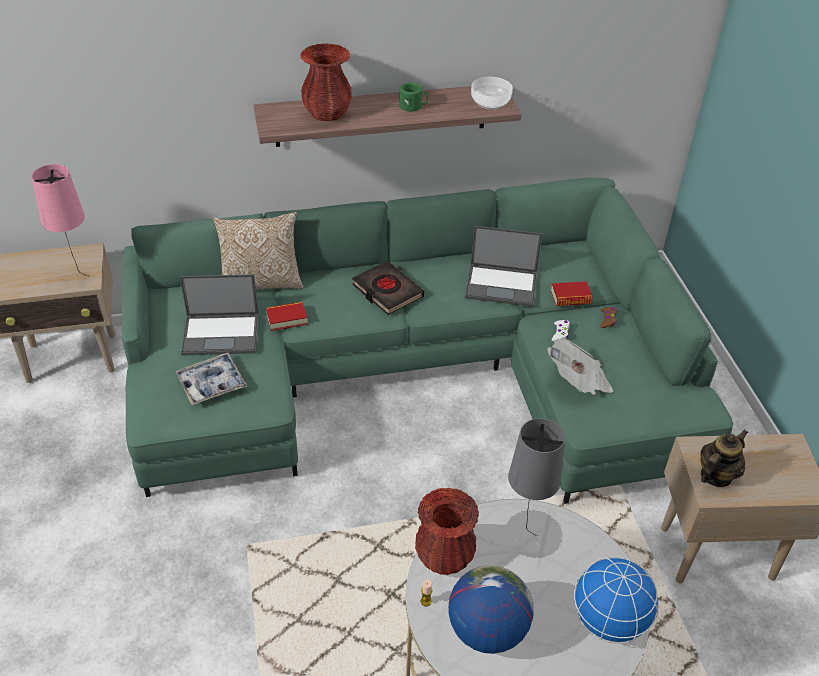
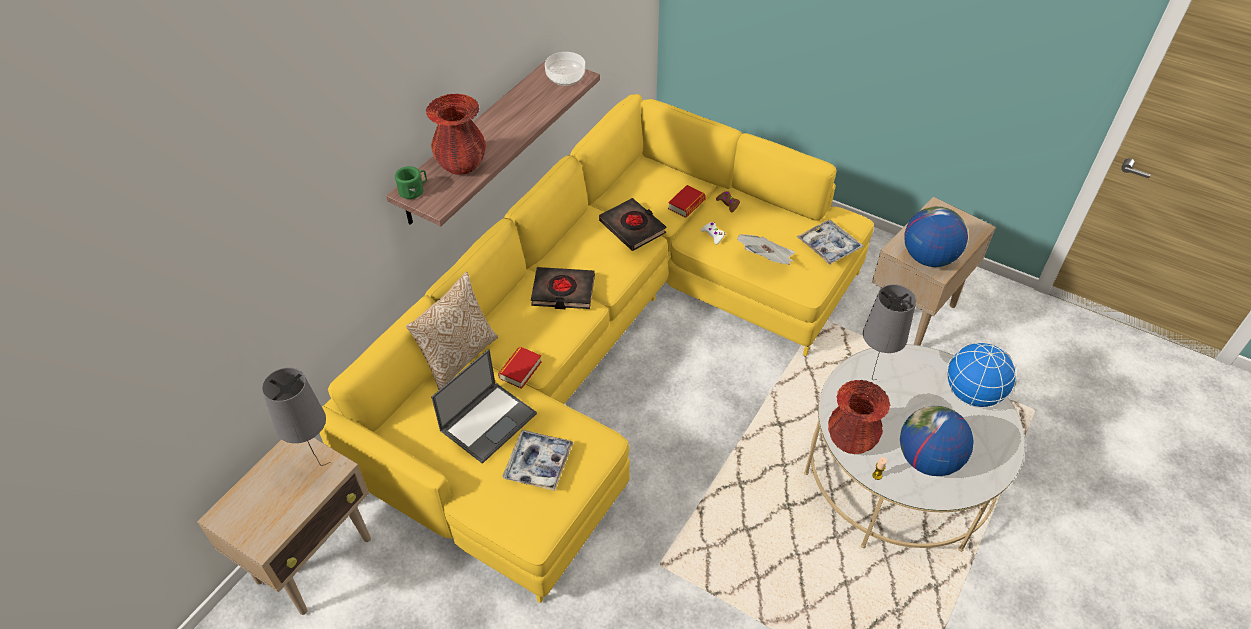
camera: 45 degrees left, 5 degrees up
pink table lamp [32,164,88,276] -> grey table lamp [262,368,330,466]
green sofa [122,178,733,504] -> yellow sofa [320,94,874,603]
green mug [399,82,428,112] -> green mug moved to [395,166,427,199]
laptop [465,226,543,307] -> black book [599,198,667,251]
teapot [700,430,748,487] -> globe [904,206,968,267]
none -> tray [796,220,863,265]

